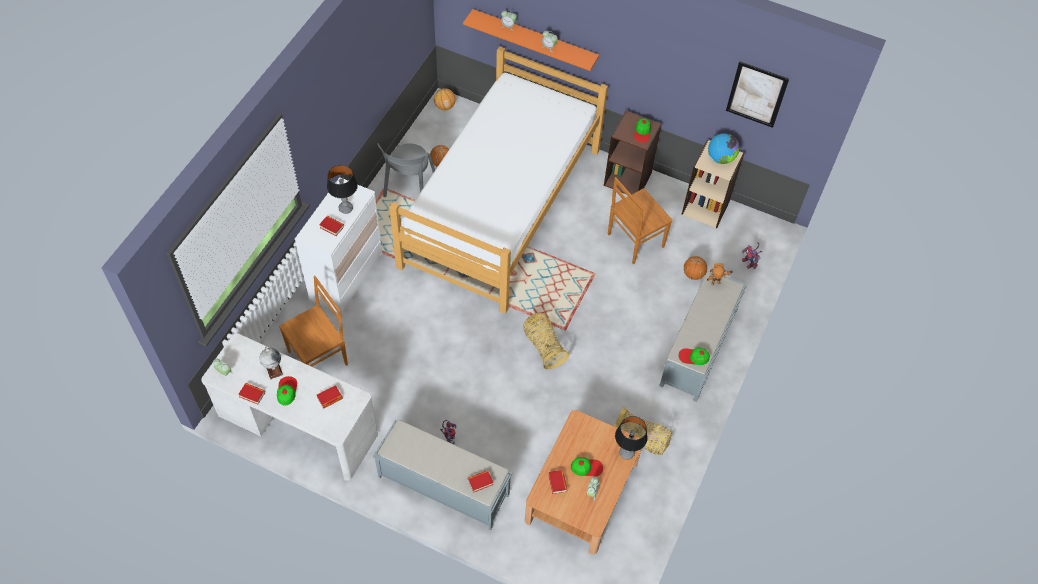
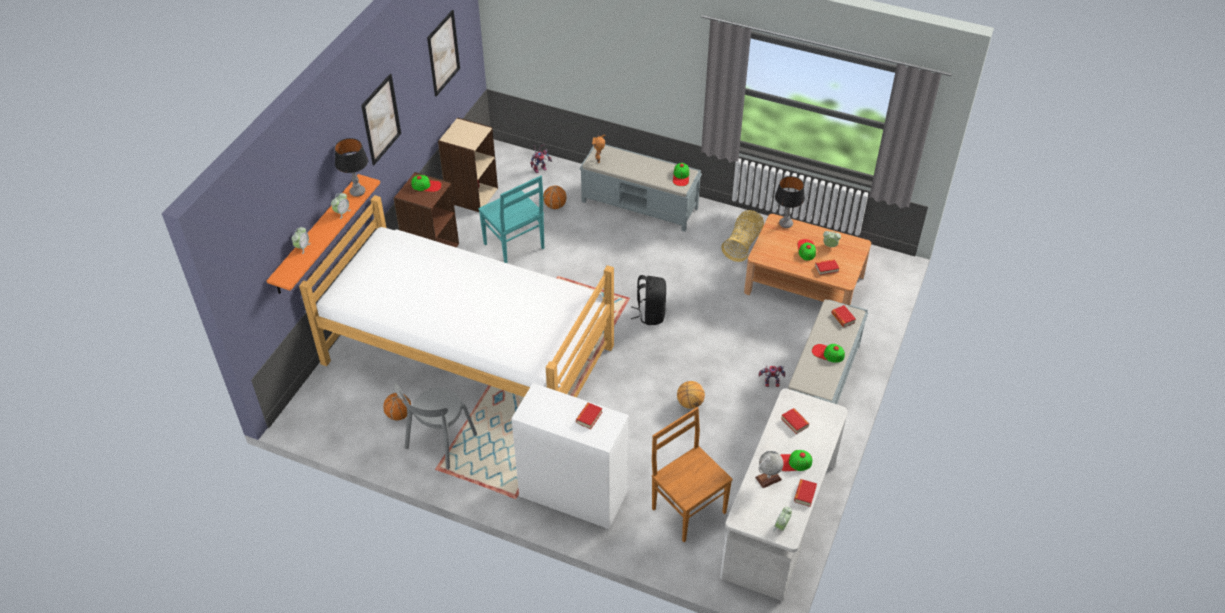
camera: 90 degrees left, 10 degrees down
table lamp [327,165,358,214] -> table lamp moved to [335,138,368,197]
grey chair [377,143,435,197] -> grey chair turned 105 degrees clockwise [394,383,477,470]
basketball [434,88,456,110] -> basketball moved to [677,381,705,409]
basket [523,313,569,369] -> black backpack [631,275,666,325]
brown chair [608,177,673,264] -> turquoise chair [478,176,544,263]
globe [708,134,739,164] -> none
none -> picture [361,74,401,165]
none -> cap [812,344,845,363]

